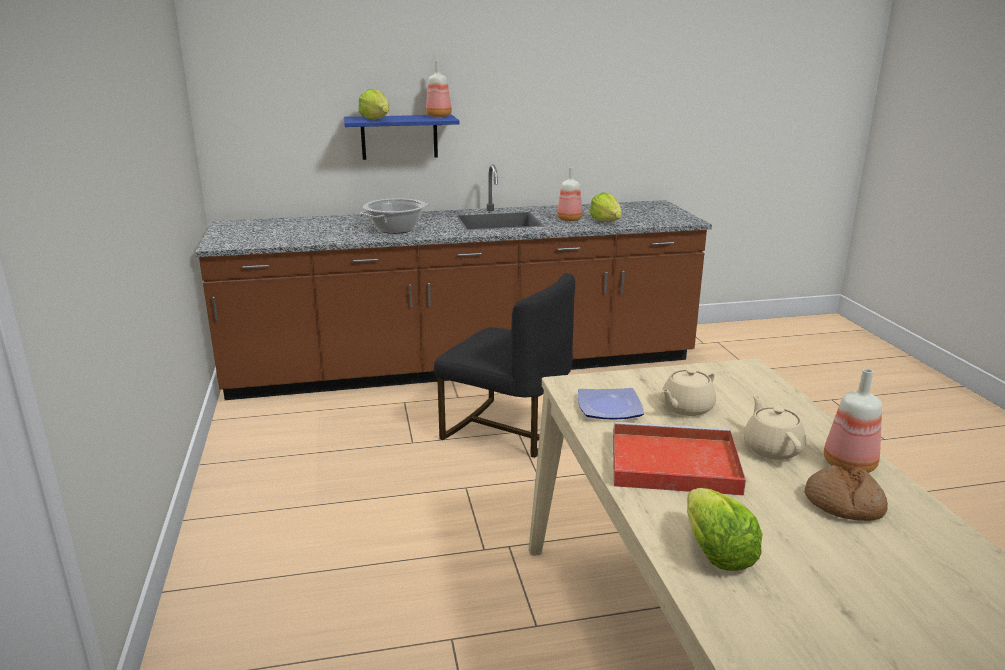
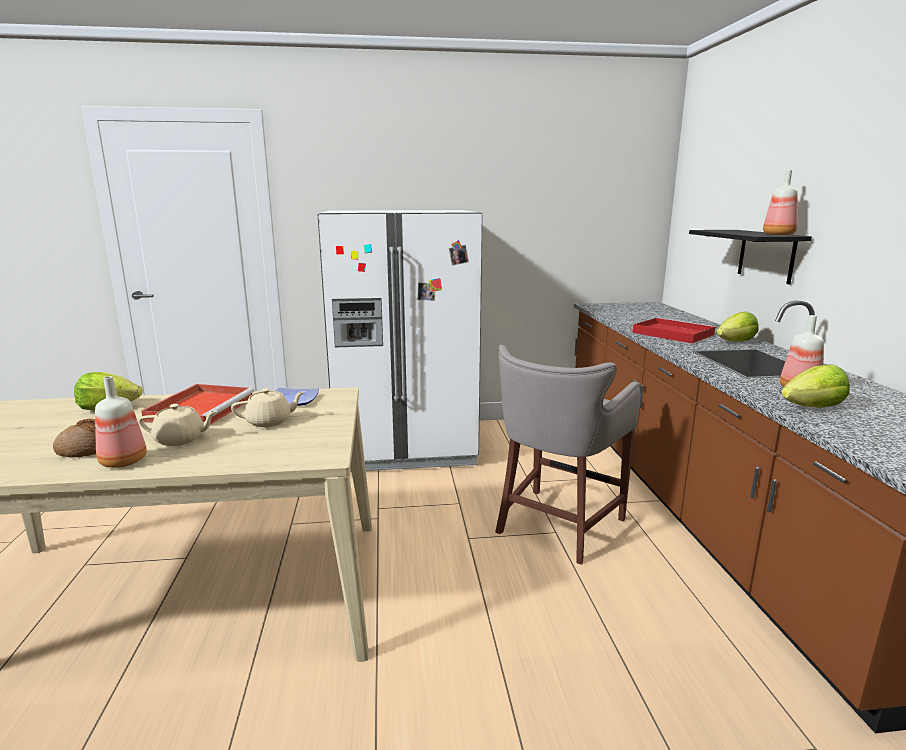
camera: 95 degrees right, 5 degrees down
blue shelf [344,115,460,160] -> black shelf [689,230,812,284]
lettuce [358,89,389,120] -> lettuce moved to [717,312,759,342]
cooking pot [360,198,429,234] -> red tray [632,317,716,344]
black chair [434,273,575,458] -> grey stool [495,345,641,565]
beige teapot [661,368,716,416] -> beige teapot turned 105 degrees clockwise [231,388,305,427]
none -> white fridge [318,210,483,472]

